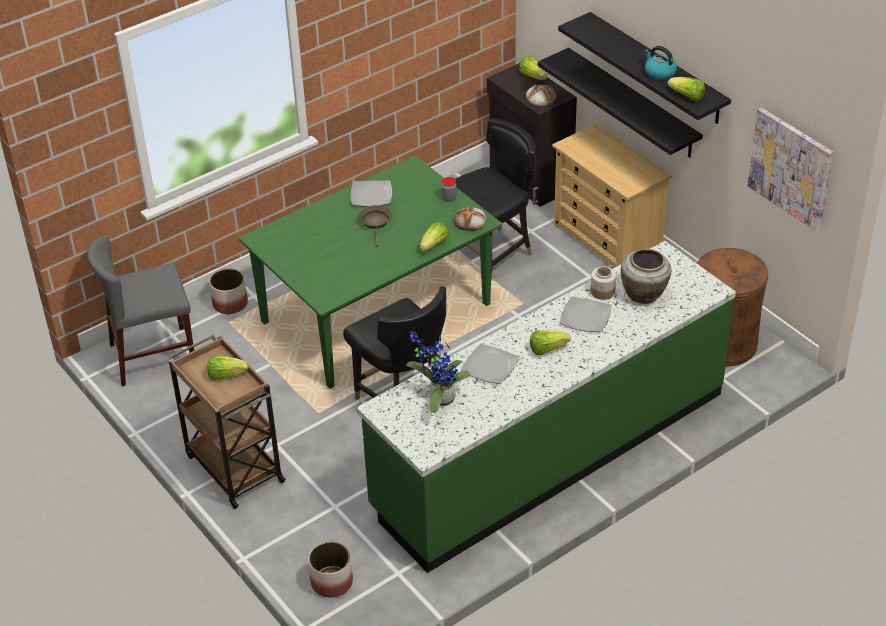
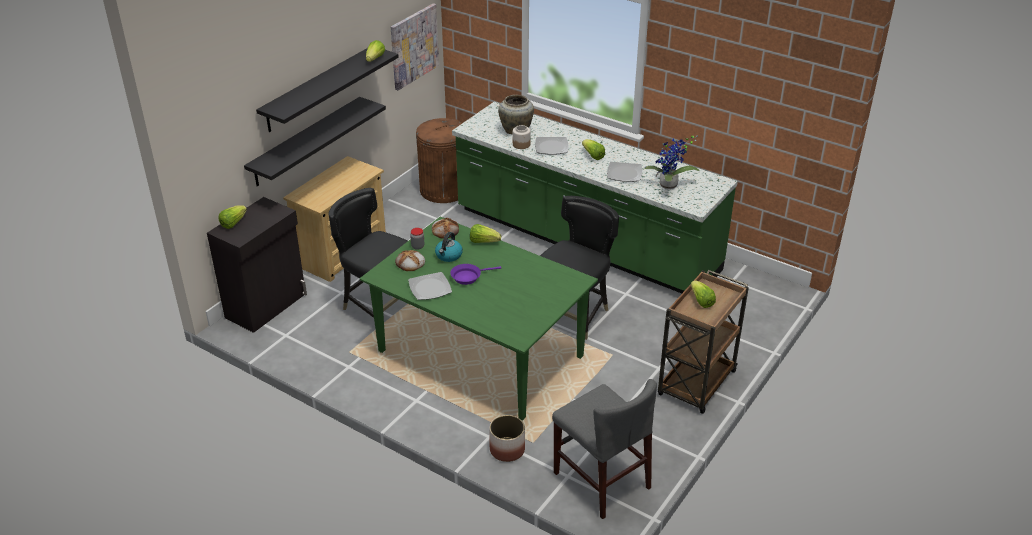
camera: 110 degrees left, 5 degrees down
planter [308,541,353,597] -> none
brown frying pan [359,205,392,247] -> purple frying pan [450,264,501,285]
bread [526,84,557,106] -> bread moved to [395,250,425,271]
kettle [644,46,677,80] -> kettle moved to [435,232,463,262]

